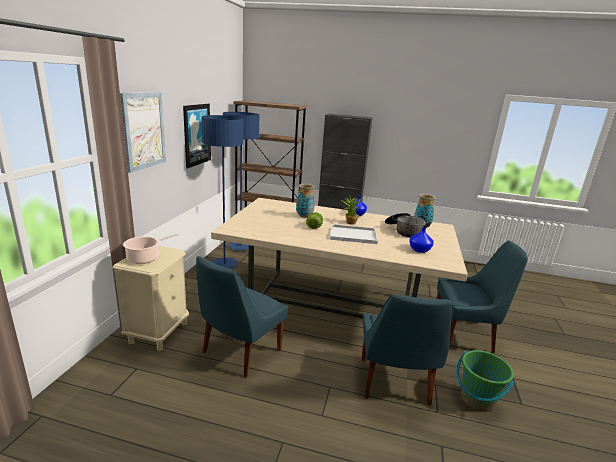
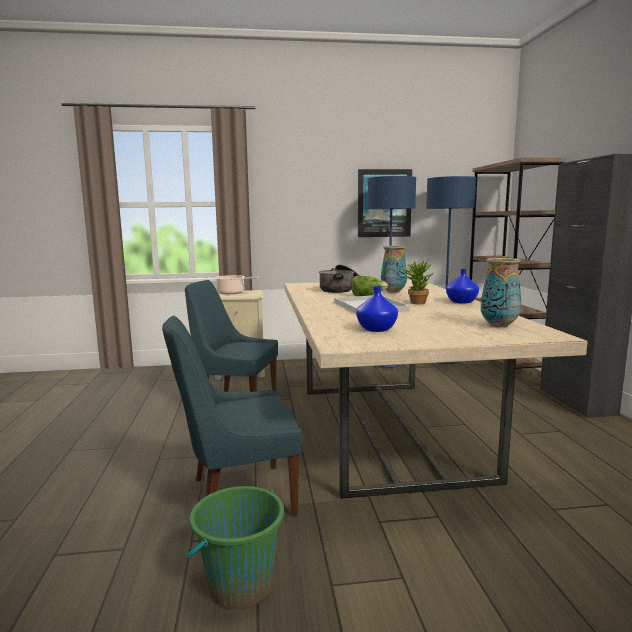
camera: 70 degrees right, 10 degrees down
picture [120,92,166,173] -> none
cooking pot [385,213,431,238] -> cooking pot moved to [319,265,360,293]
blue chair [436,240,528,354] -> none

